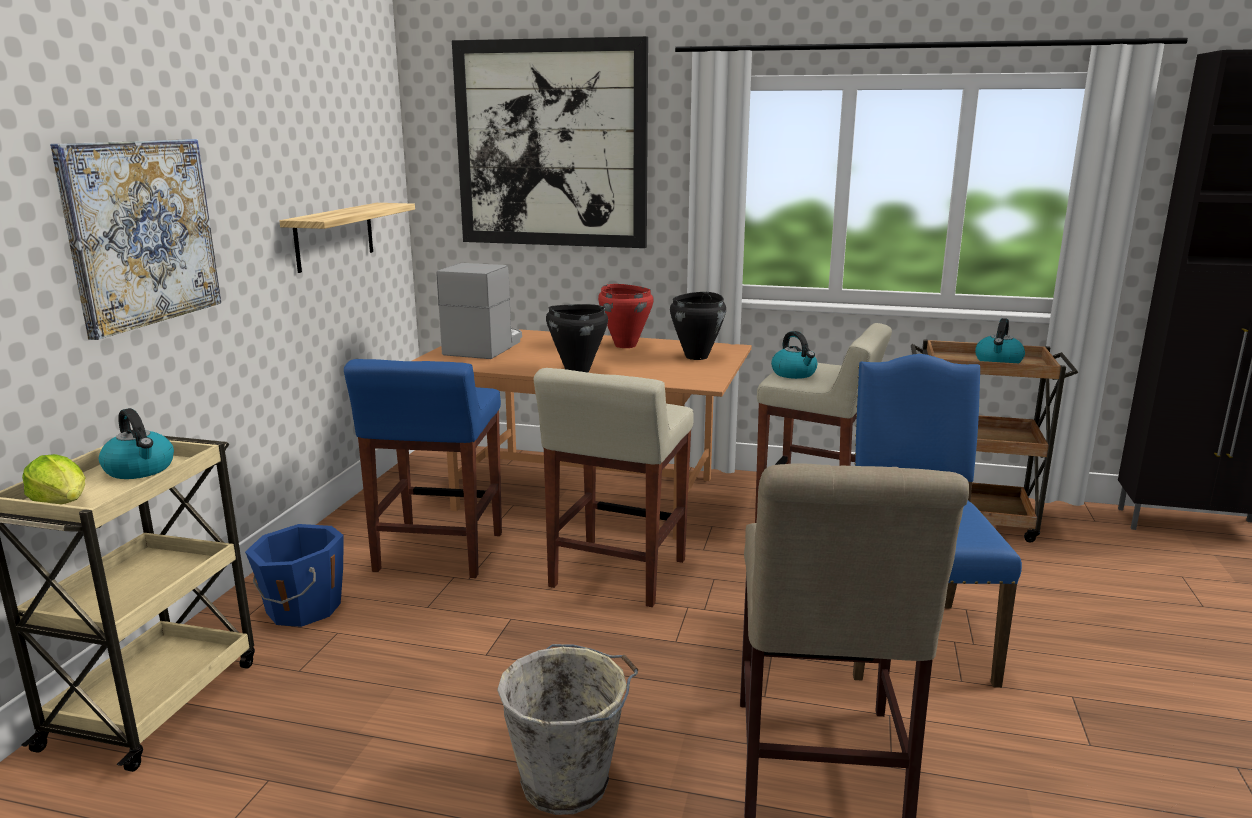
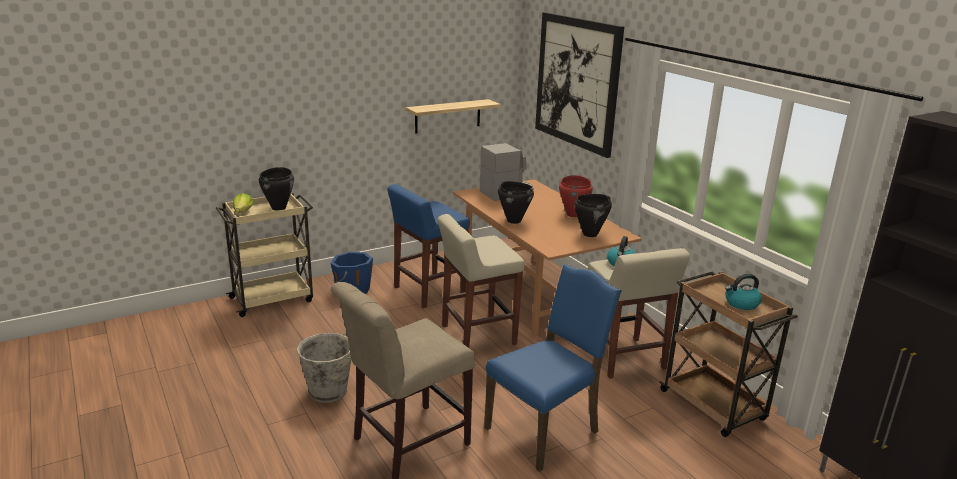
camera: 45 degrees right, 5 degrees up
picture [50,139,221,340] -> none
kettle [99,408,174,479] -> black cooking pot [259,167,294,211]

